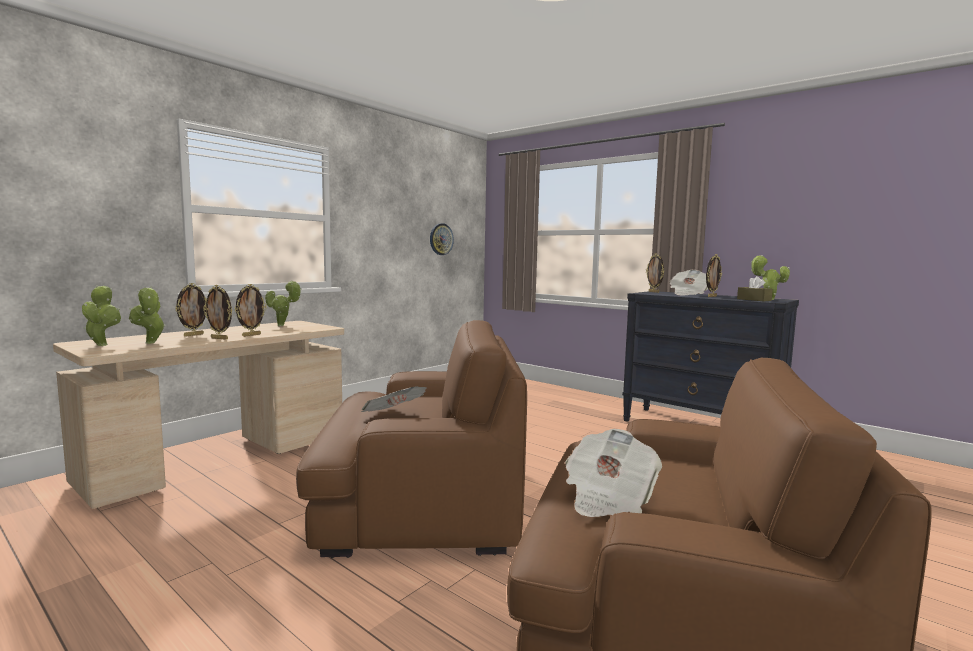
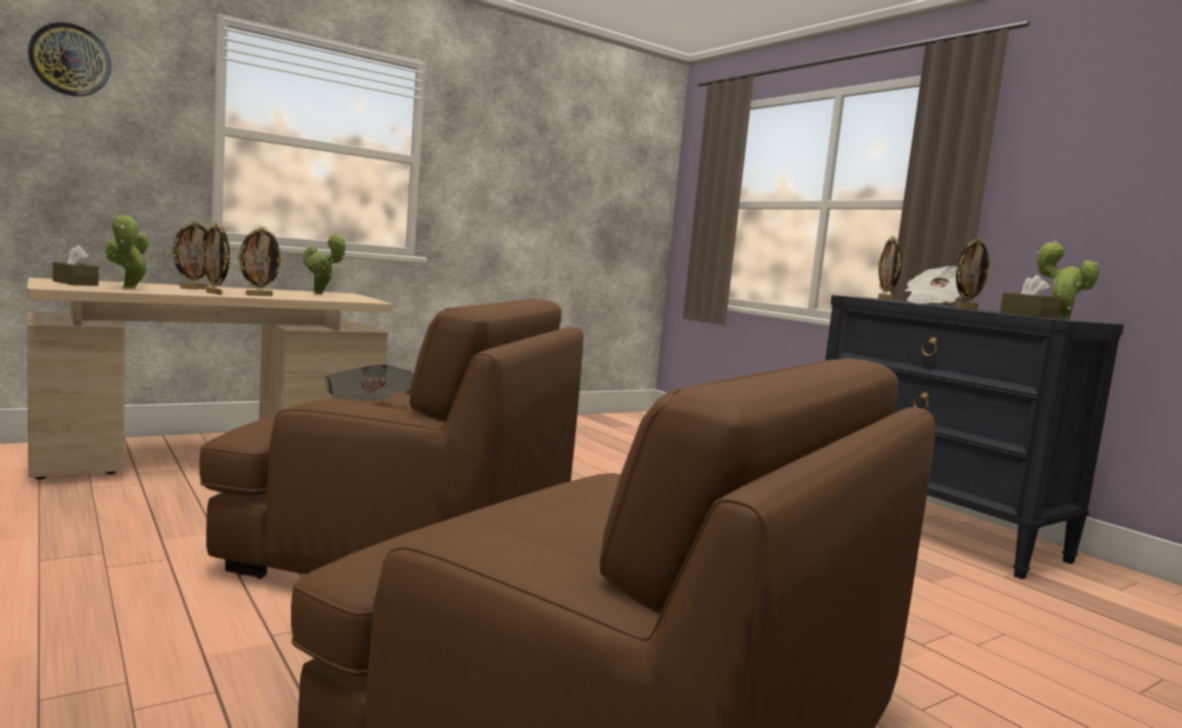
camera: 15 degrees right, 0 degrees up
potted plant [82,285,121,346] -> brown tissue box [53,245,99,286]
wall clock [430,223,454,255] -> wall clock moved to [28,22,111,96]
newspaper [565,429,662,517] -> none

